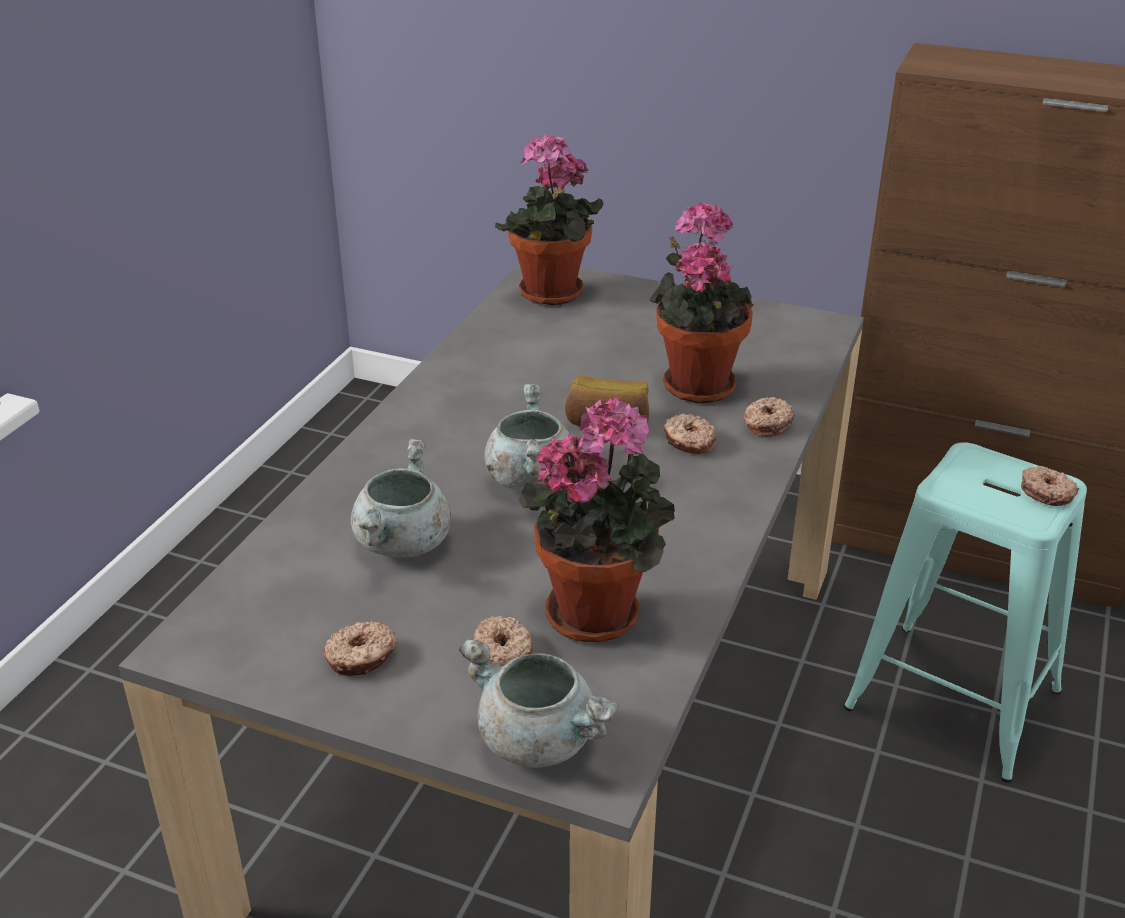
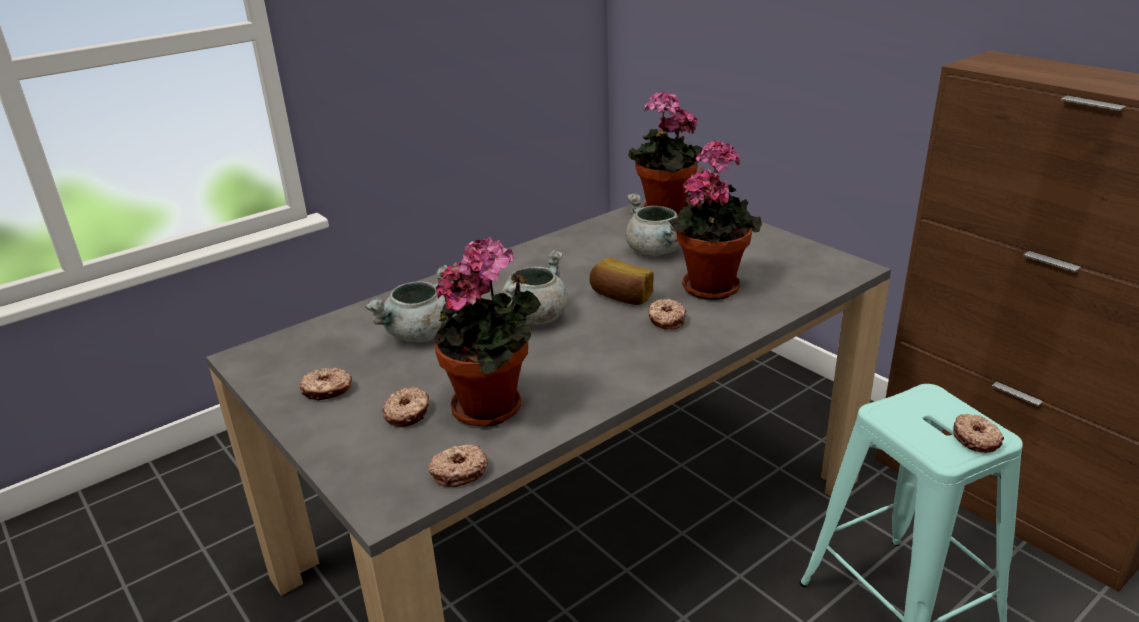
camera: 30 degrees right, 5 degrees down
grey cooking pot [459,639,619,768] -> grey cooking pot moved to [625,193,681,255]
donut [743,397,795,437] -> donut moved to [428,444,488,487]

